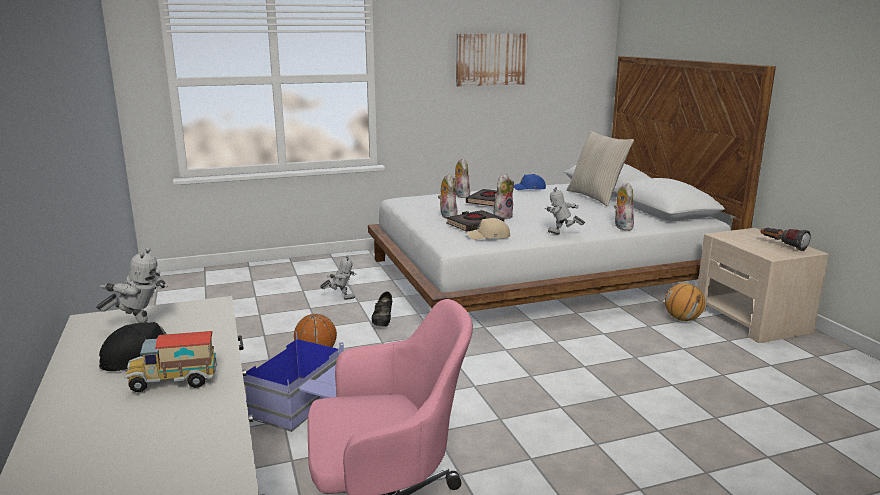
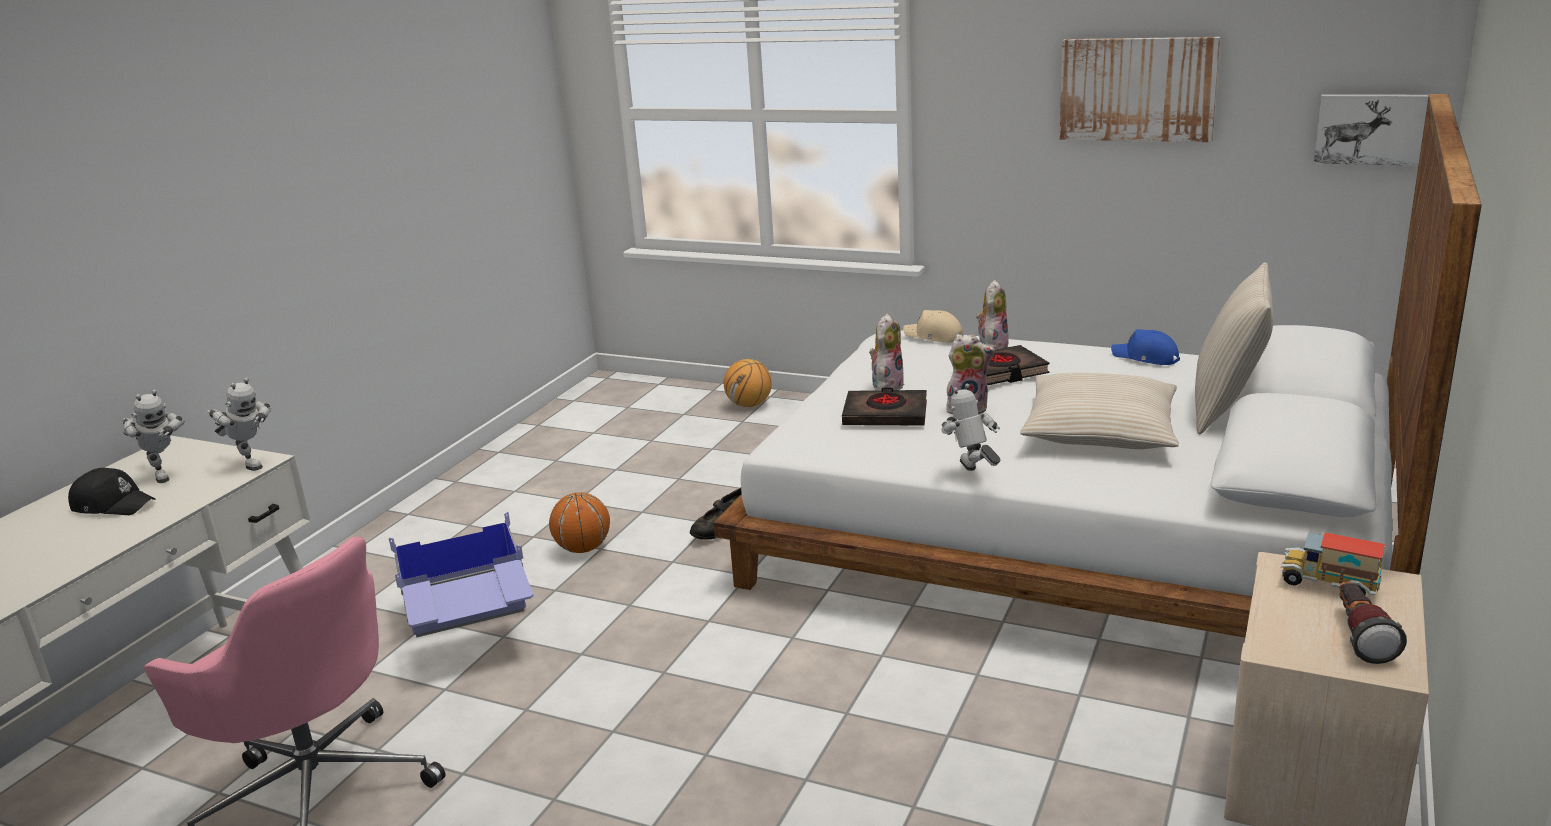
camera: 45 degrees right, 5 degrees up
toy truck [124,331,217,392] -> toy truck moved to [1281,532,1385,595]
toy robot [320,255,357,300] -> toy robot moved to [207,377,271,471]
beige cap [467,218,510,240] -> beige cap moved to [903,310,964,343]
plush toy [614,182,634,230] -> none
basketball [665,283,705,321] -> basketball moved to [724,359,772,407]
none -> beige pillow [1020,373,1179,449]
none -> picture [1314,94,1429,166]

